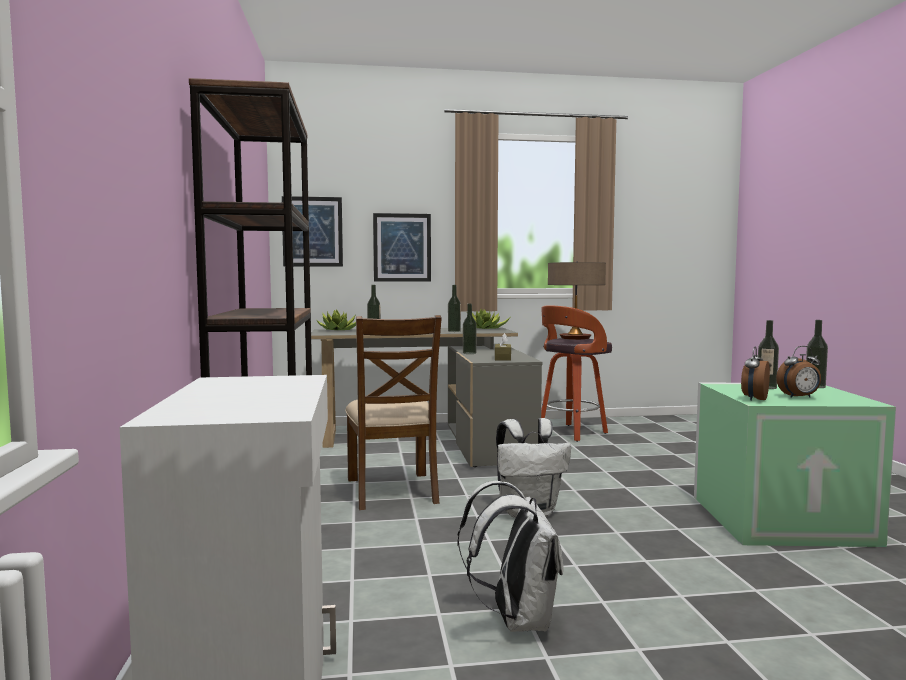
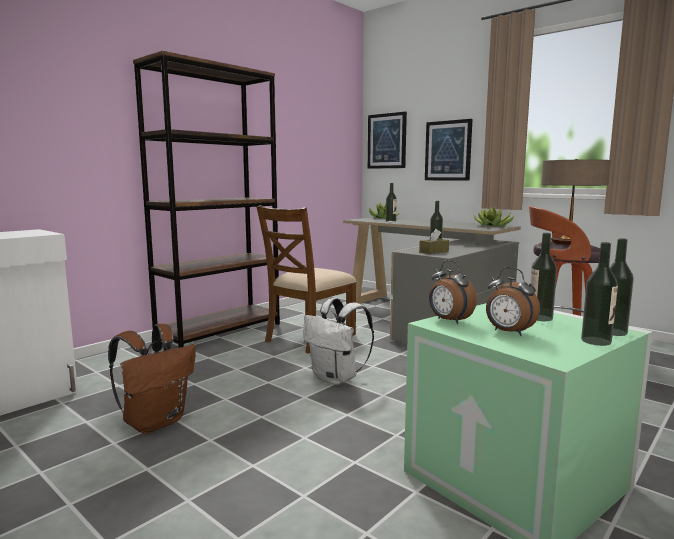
camera: 50 degrees right, 5 degrees up
bottle [448,285,461,332] -> bottle moved to [581,242,618,346]
white backpack [458,481,563,632] -> brown backpack [108,324,196,433]
alarm clock [741,347,770,401] -> alarm clock turned 120 degrees counterclockwise [429,260,477,324]

